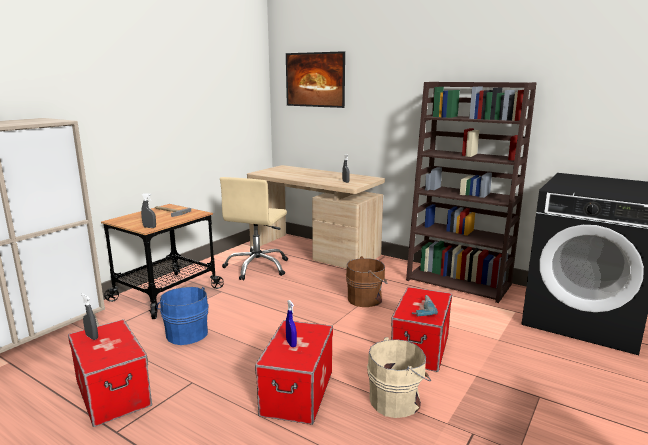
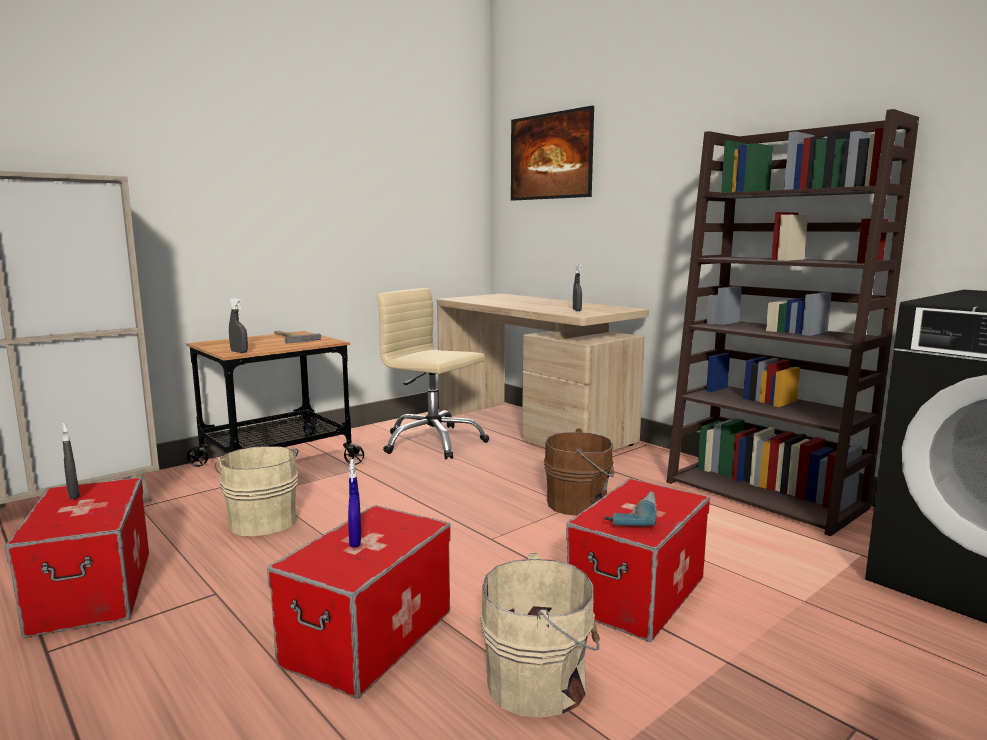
camera: 15 degrees right, 5 degrees down
blue bucket [156,287,209,345] -> beige bucket [214,446,299,536]
beige office chair [220,177,288,280] -> beige office chair turned 90 degrees clockwise [377,288,489,459]

